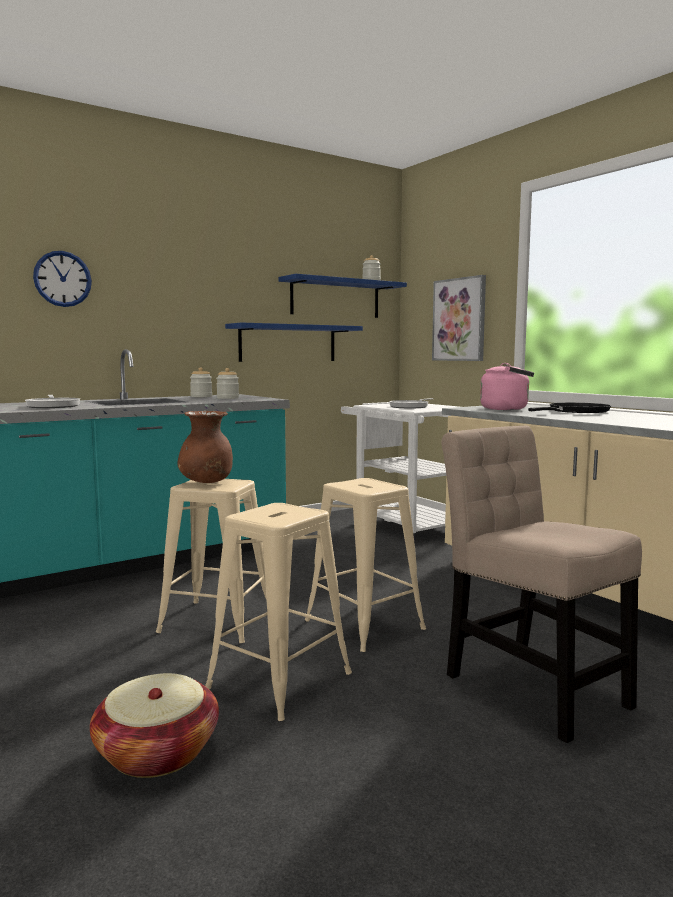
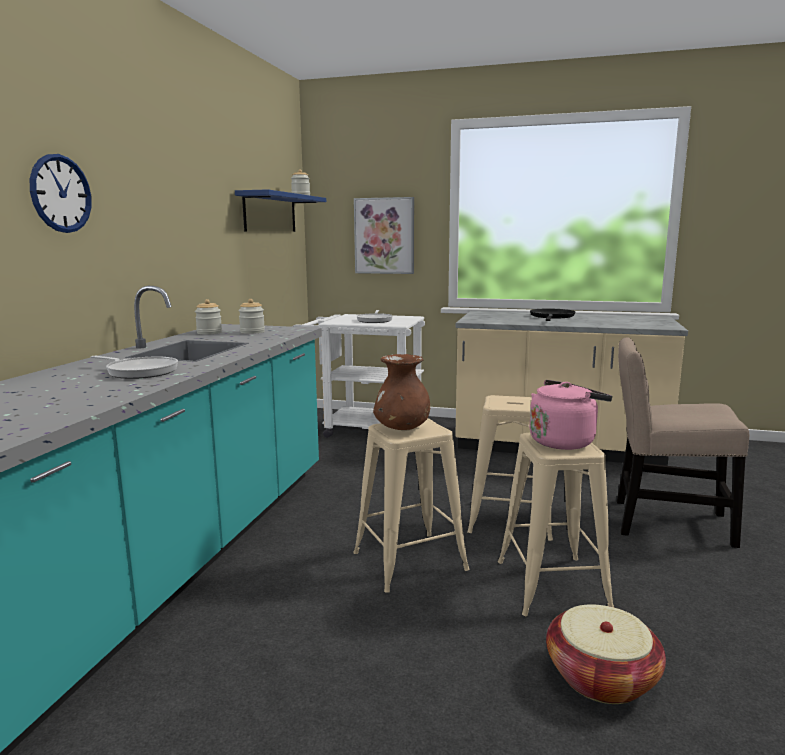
camera: 40 degrees left, 5 degrees up
blue shelf [225,323,363,362] -> none
pink kettle [480,363,534,410] -> pink kettle moved to [530,380,612,450]

